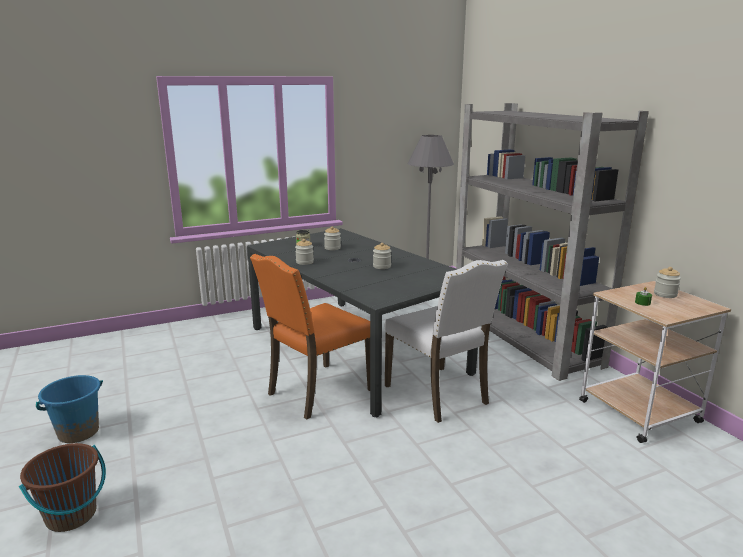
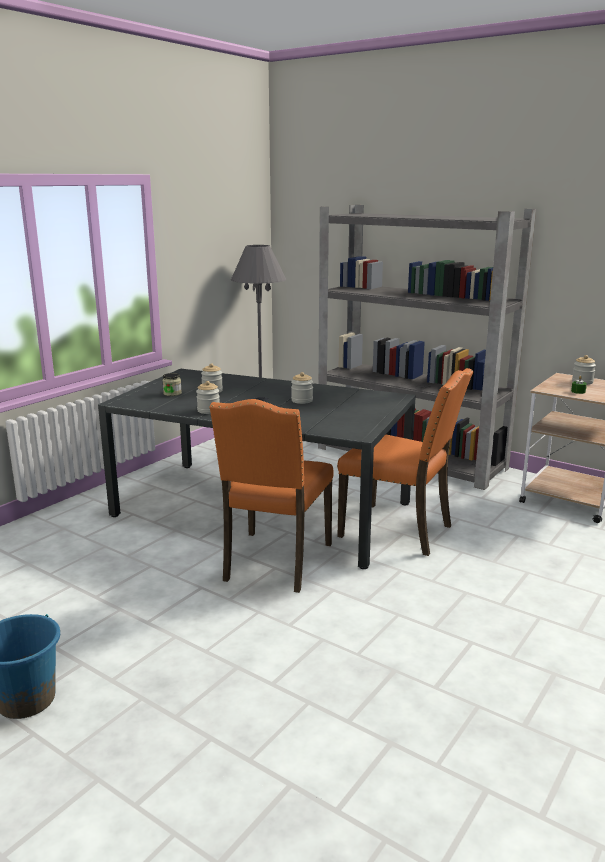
camera: 30 degrees left, 0 degrees up
brown bucket [19,443,106,532] -> none
white chair [385,260,508,423] -> orange chair [337,368,473,556]

